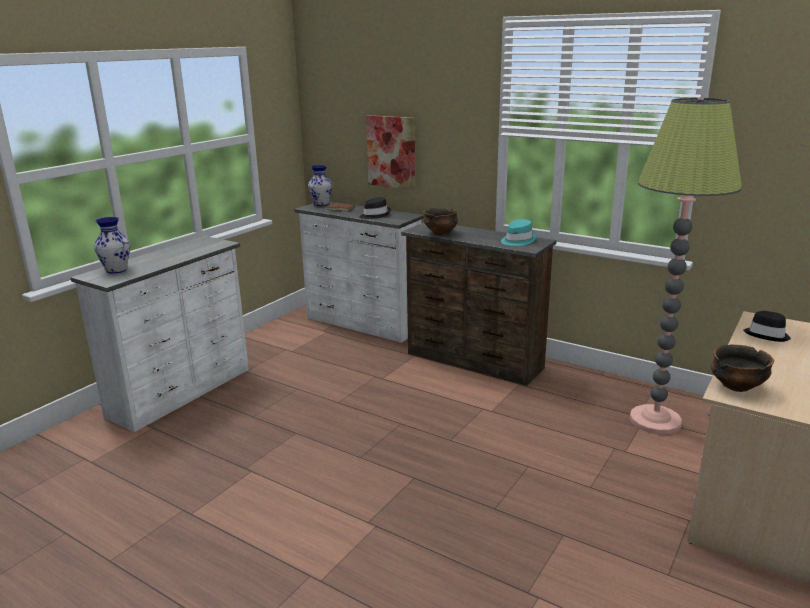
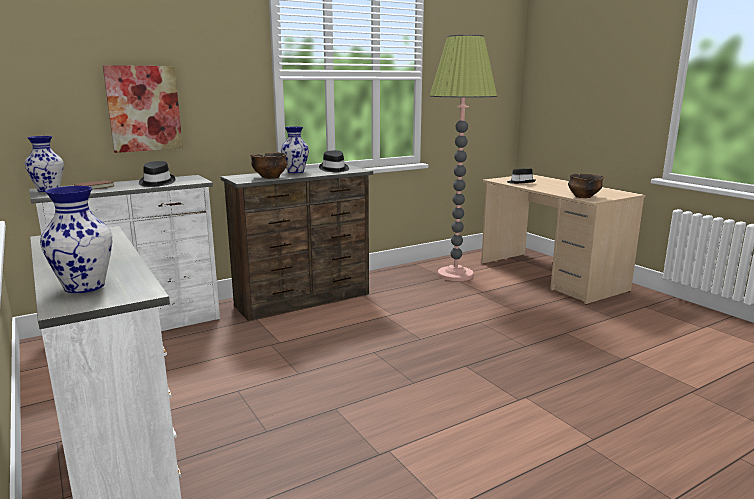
camera: 65 degrees left, 5 degrees down
turquoise hat [501,219,537,246] -> black hat [319,150,349,172]
none -> vase [281,127,309,173]

